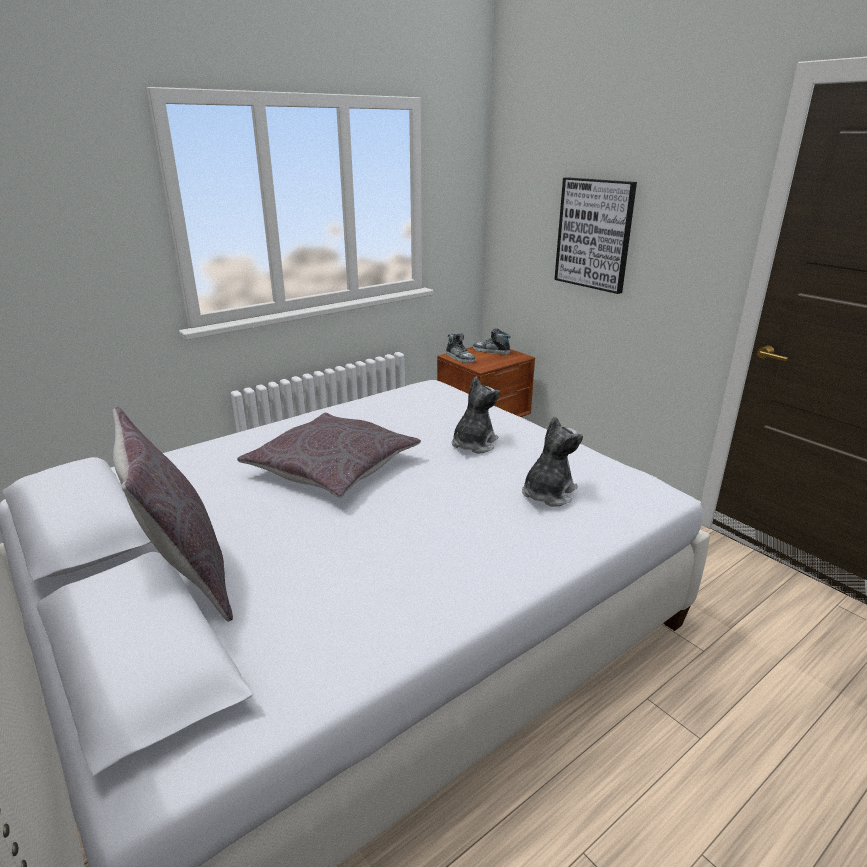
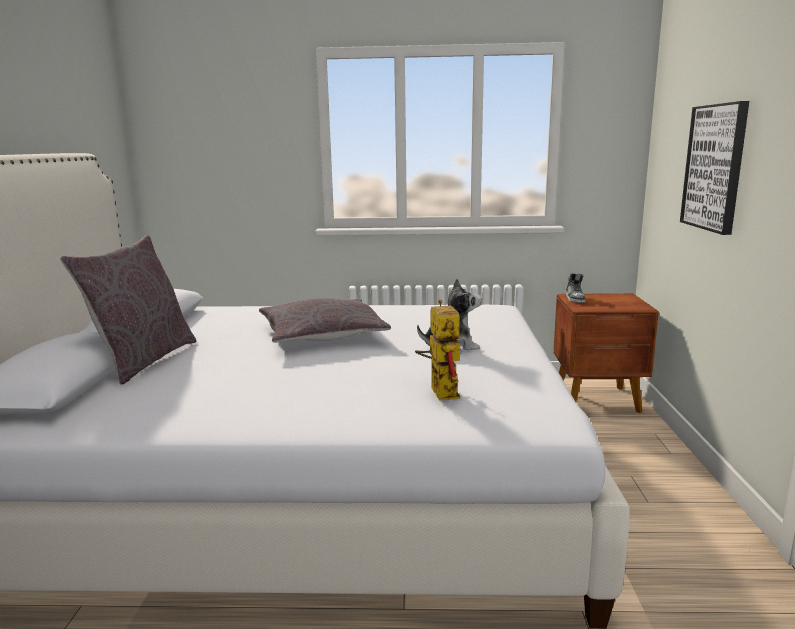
camera: 40 degrees right, 10 degrees down
shoe [473,328,511,355] -> none
plush toy [522,416,583,507] -> toy robot [415,300,461,401]

